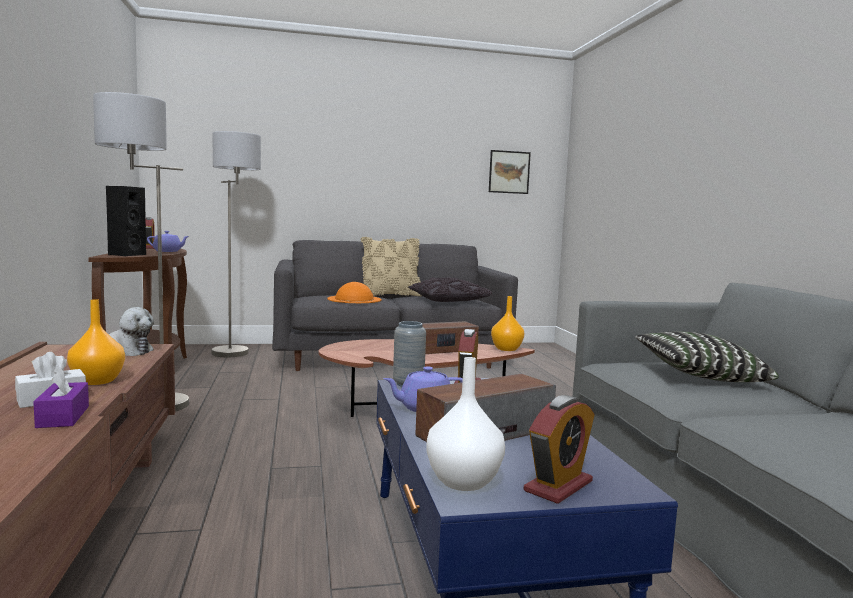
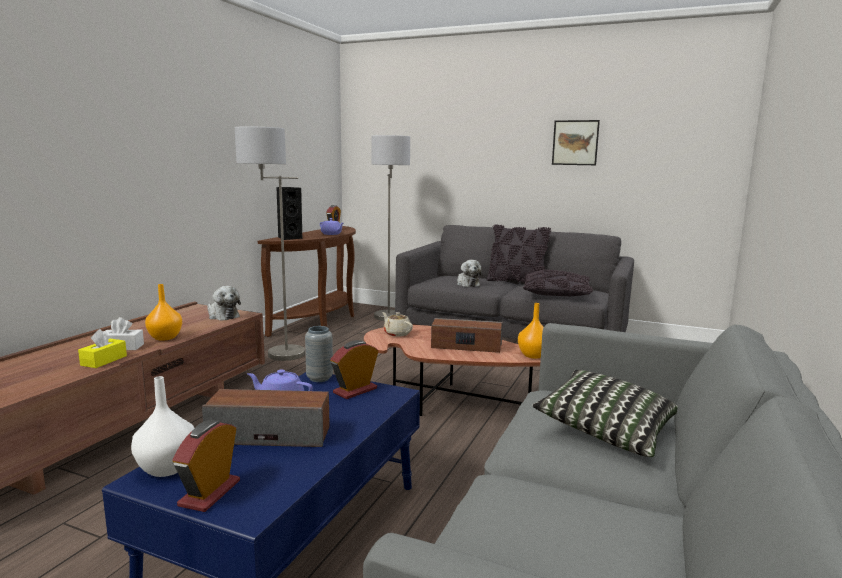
camera: 35 degrees right, 5 degrees up
purple tissue box [33,366,89,428] -> yellow tissue box [78,329,127,368]
orange hat [327,282,382,303] -> plush toy [457,260,483,287]
beige pillow [360,236,422,296] -> black pillow [487,224,551,283]
picture [489,150,531,194] -> picture moved to [552,120,600,165]
alarm clock [524,395,594,504] -> alarm clock turned 120 degrees clockwise [172,420,240,512]
none -> beige teapot [382,312,413,337]

